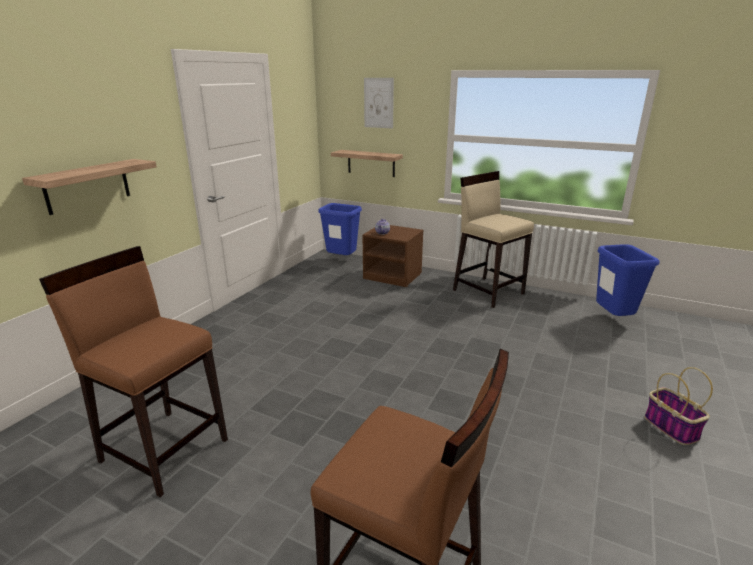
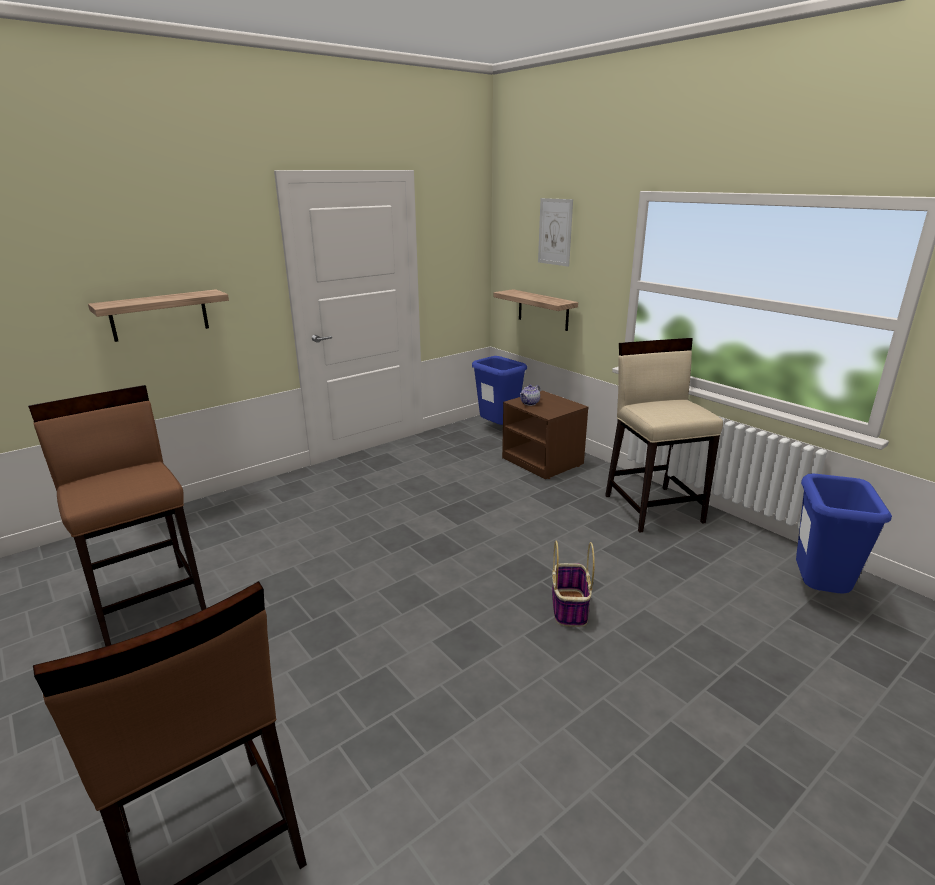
camera: 25 degrees right, 0 degrees up
basket [645,367,713,445] -> basket moved to [552,541,595,627]

